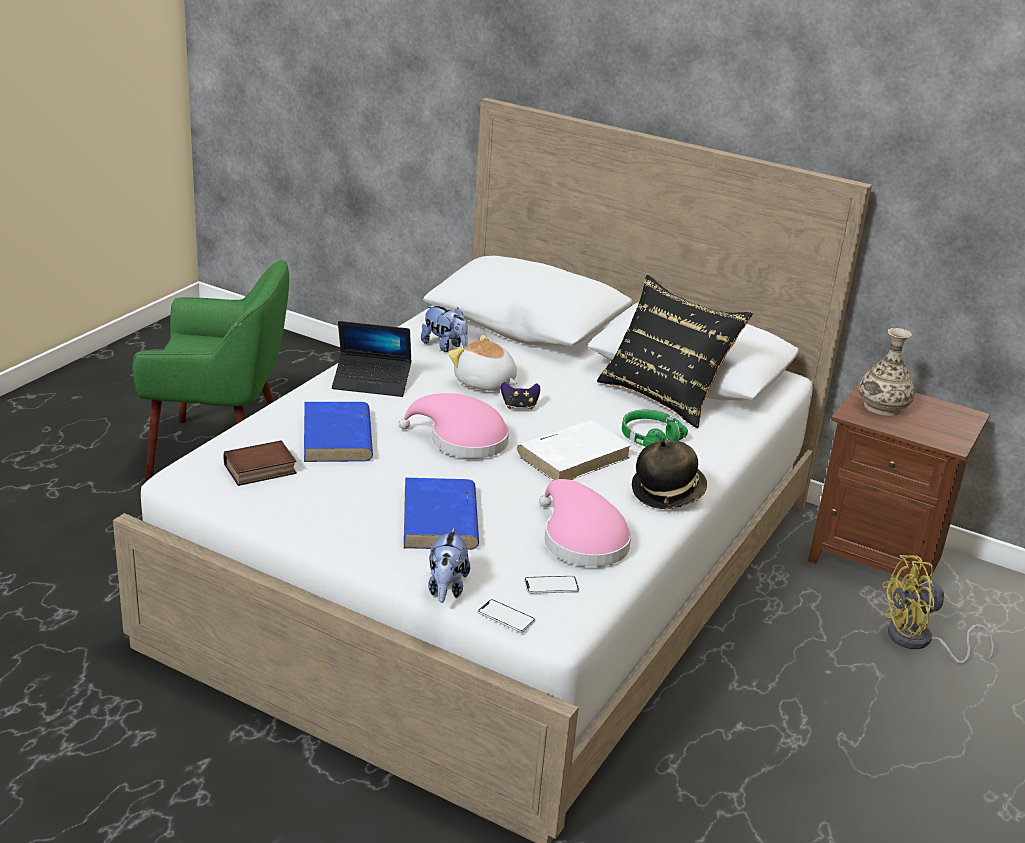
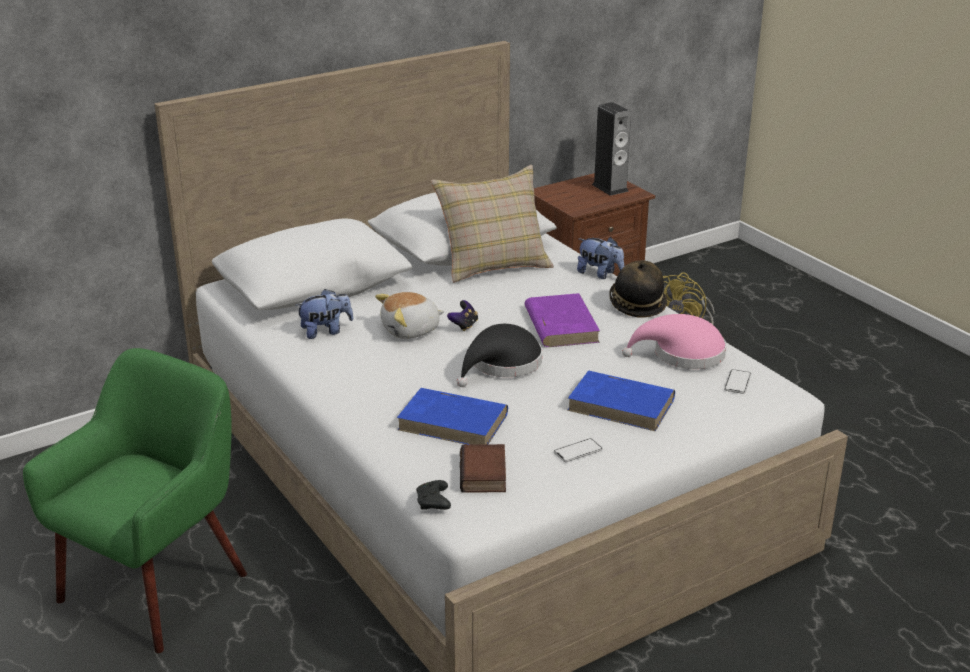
camera: 60 degrees left, 0 degrees up
laptop [332,321,412,397] -> none
pink hat [399,393,509,458] -> black hat [457,324,542,387]
plush toy [428,528,470,603] -> plush toy moved to [577,237,624,279]
phone [478,599,535,633] -> phone moved to [554,438,603,462]
white book [516,420,632,481] -> purple book [525,293,600,347]
black pillow [597,275,753,428] -> beige pillow [431,165,554,283]
green headphones [622,409,688,447] -> none
vase [859,328,915,416] -> none
none -> black game controller [416,480,451,510]
none -> speaker [592,102,631,196]

